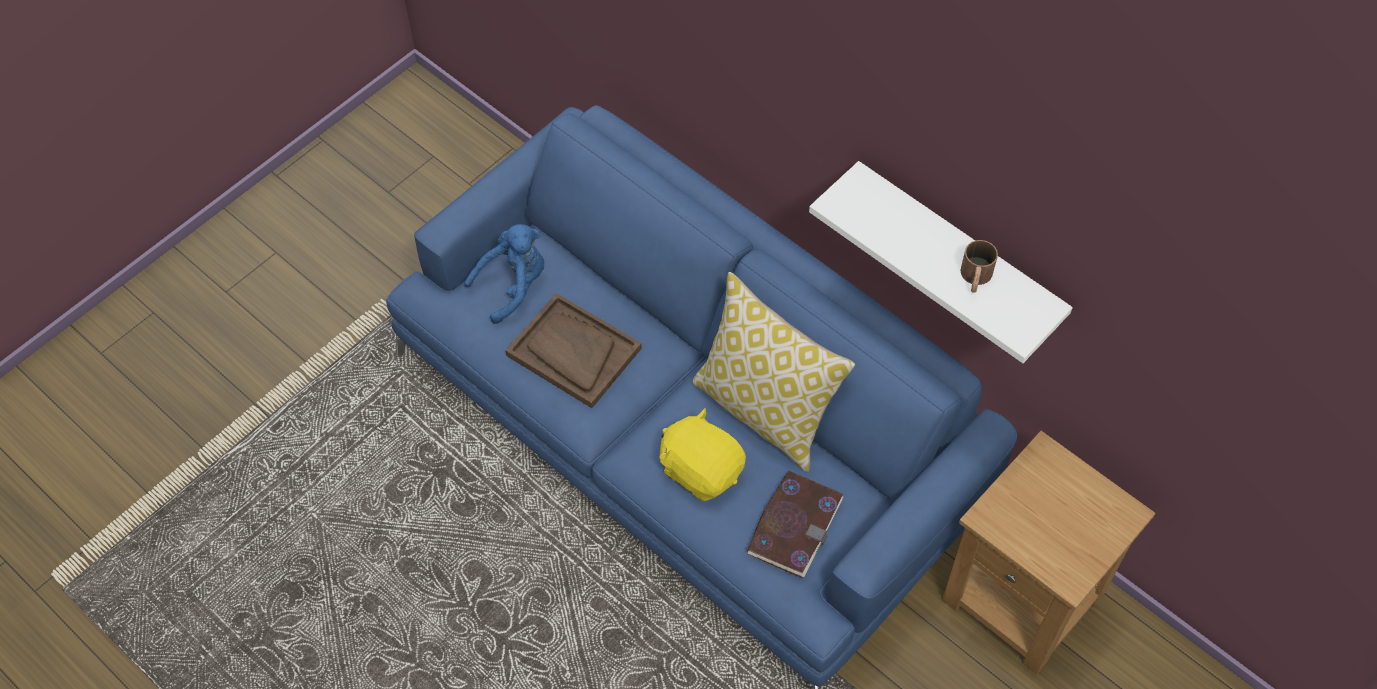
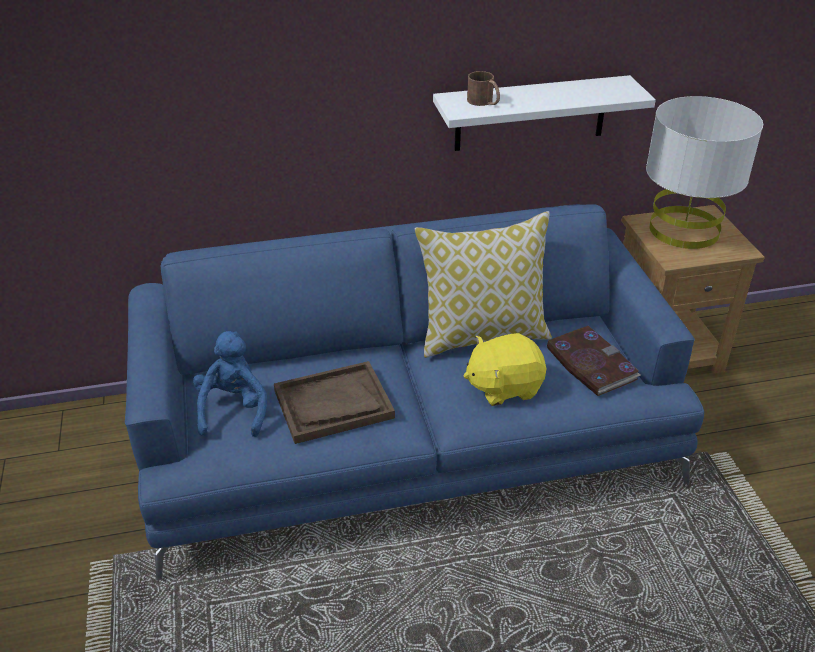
camera: 55 degrees left, 20 degrees down
brown mug [960,240,998,293] -> brown mug moved to [467,71,500,106]
none -> white table lamp [646,96,763,249]

